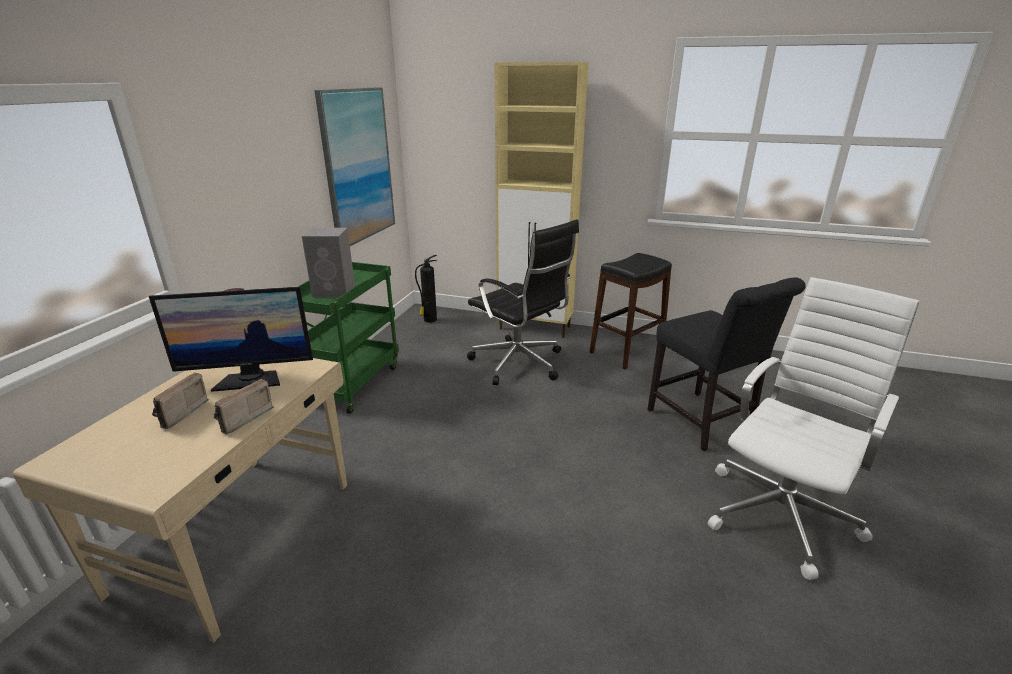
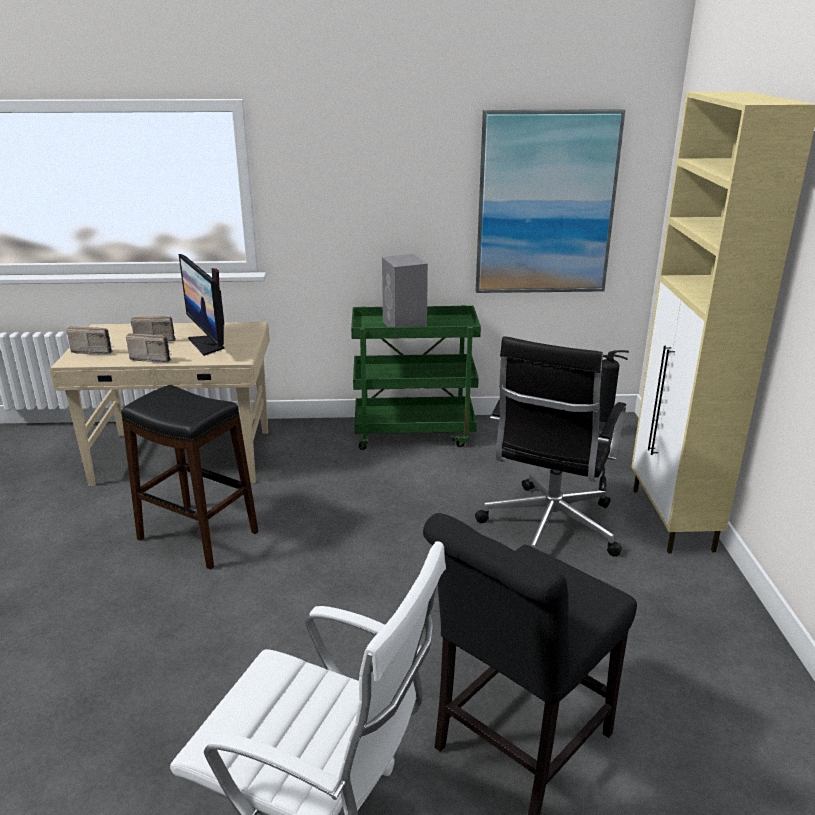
camera: 70 degrees right, 0 degrees up
black stool [590,253,672,369] -> black stool moved to [121,385,259,570]
none -> radio [66,327,113,354]

